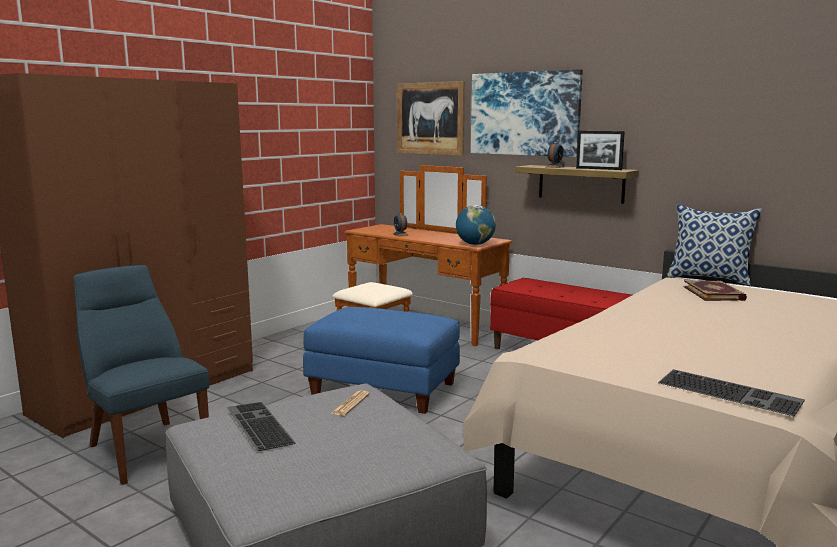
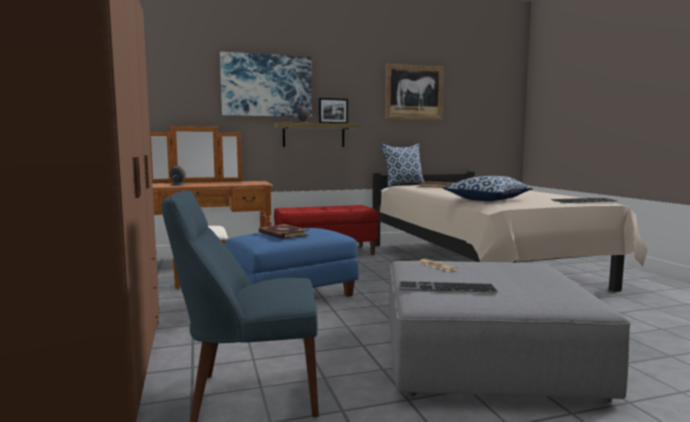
camera: 55 degrees left, 5 degrees down
picture [396,81,465,156] -> picture moved to [385,64,444,120]
globe [456,205,496,245] -> none
none -> book [259,224,308,239]
none -> pillow [443,176,533,201]

